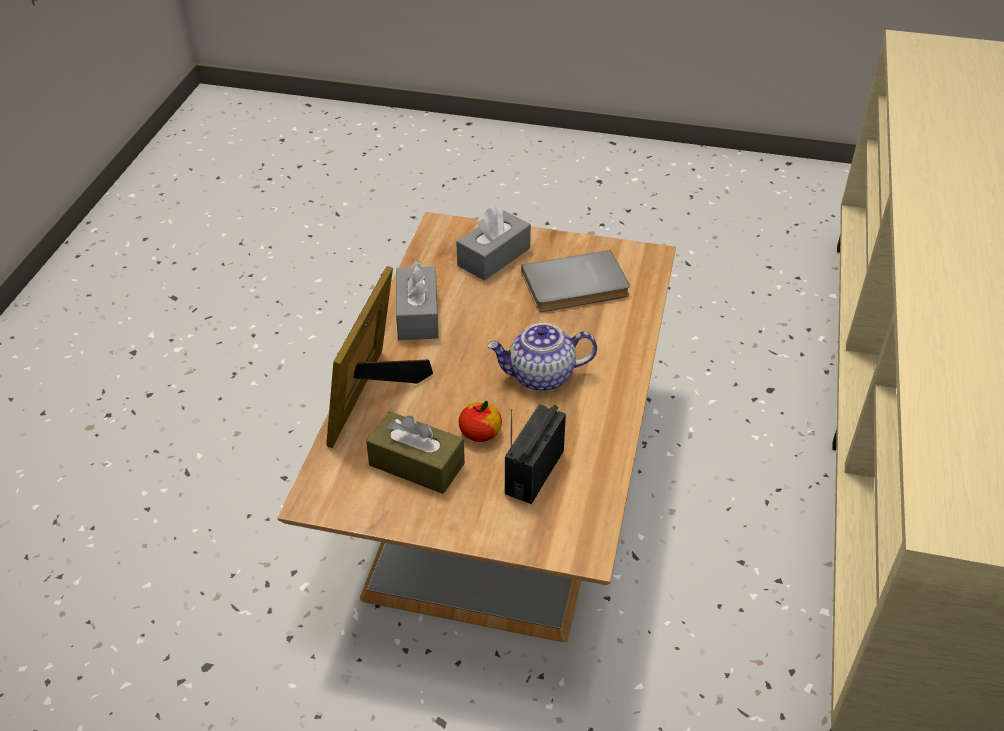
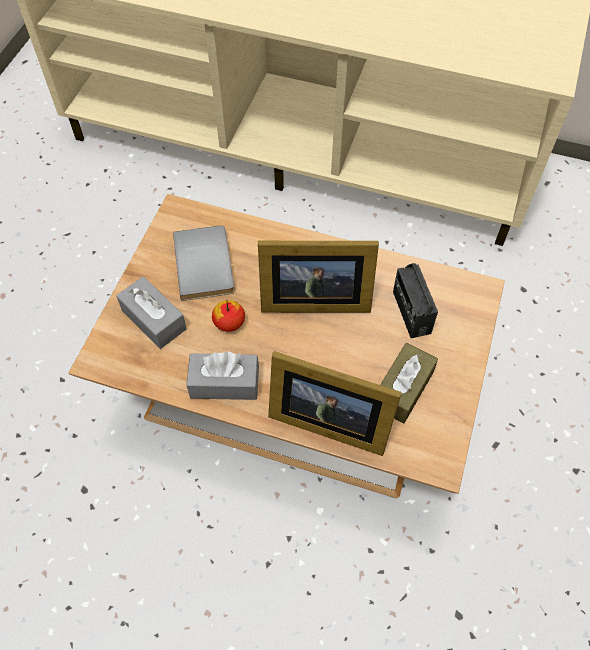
camera: 85 degrees left, 15 degrees up
apple [459,401,502,442] -> apple moved to [212,300,245,332]
teapot [487,323,597,391] -> picture frame [258,241,379,313]
radio [505,404,566,504] -> radio turned 45 degrees clockwise [393,263,438,338]

